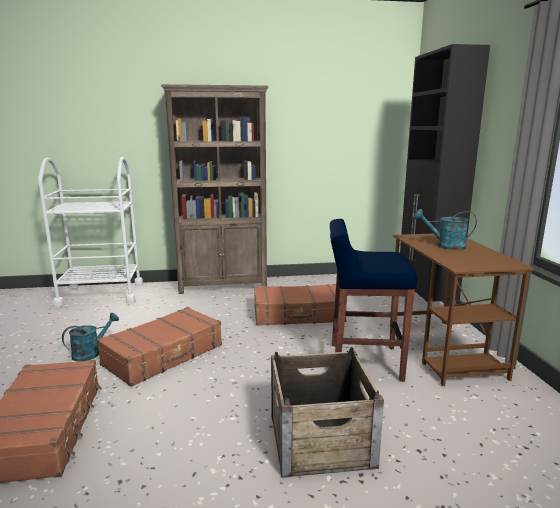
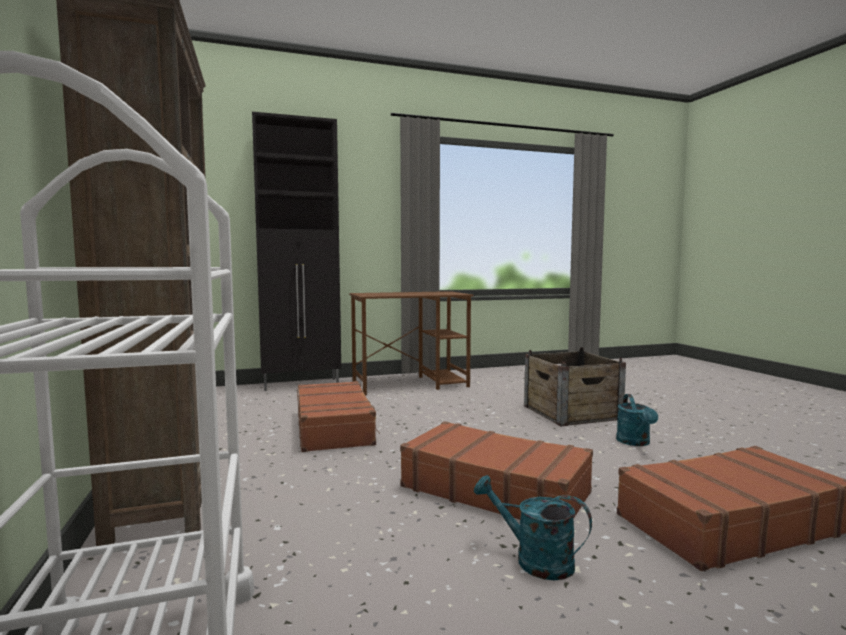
camera: 100 degrees left, 10 degrees down
blue stool [330,219,417,382] -> none
turquoise watering can [414,209,477,250] -> turquoise watering can moved to [616,394,658,446]

